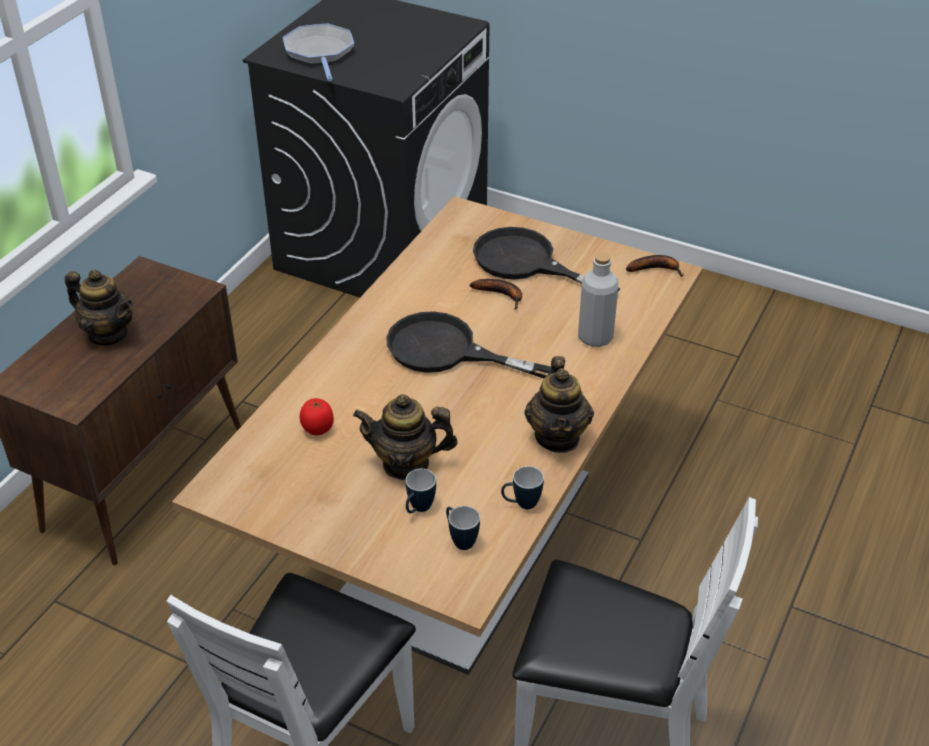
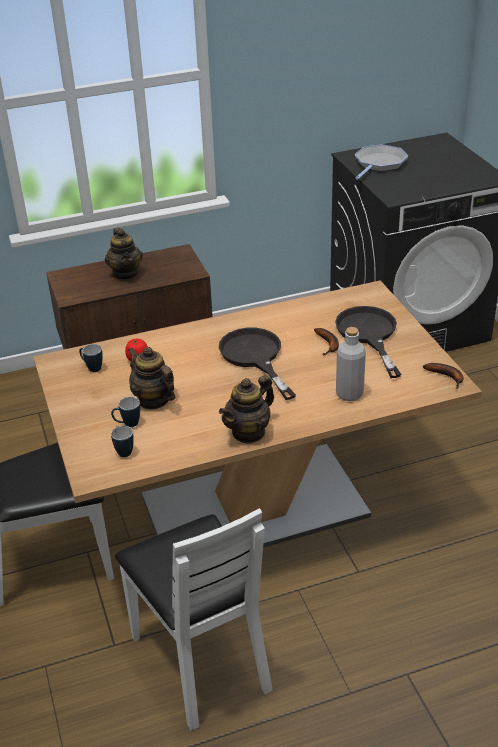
camera: 45 degrees right, 5 degrees down
mug [501,466,544,509] -> mug moved to [79,344,103,372]

